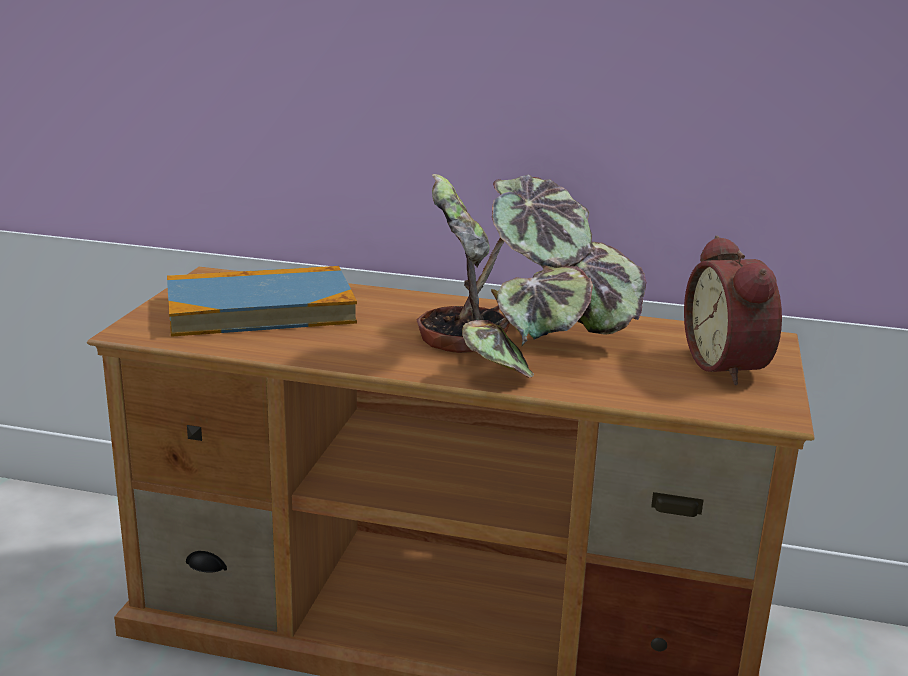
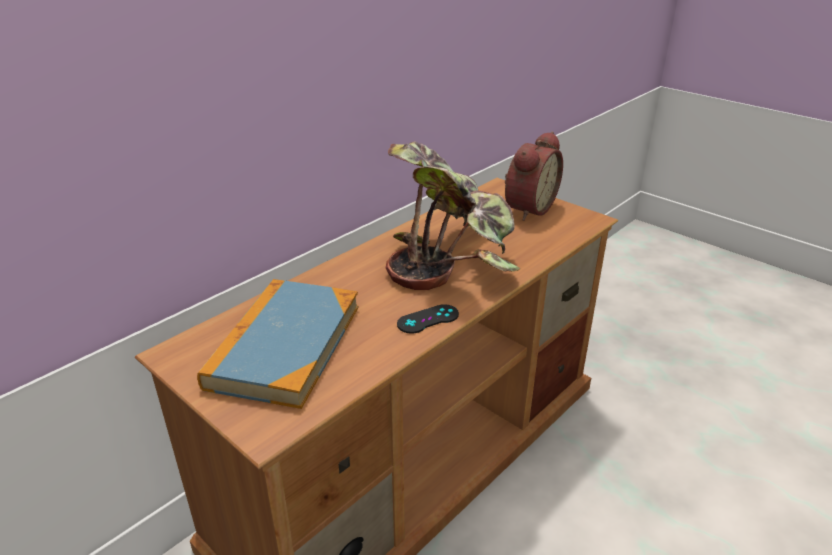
camera: 60 degrees left, 10 degrees up
alarm clock [684,235,782,385] -> alarm clock turned 75 degrees counterclockwise [505,131,563,221]
none -> black game controller [397,304,459,334]

